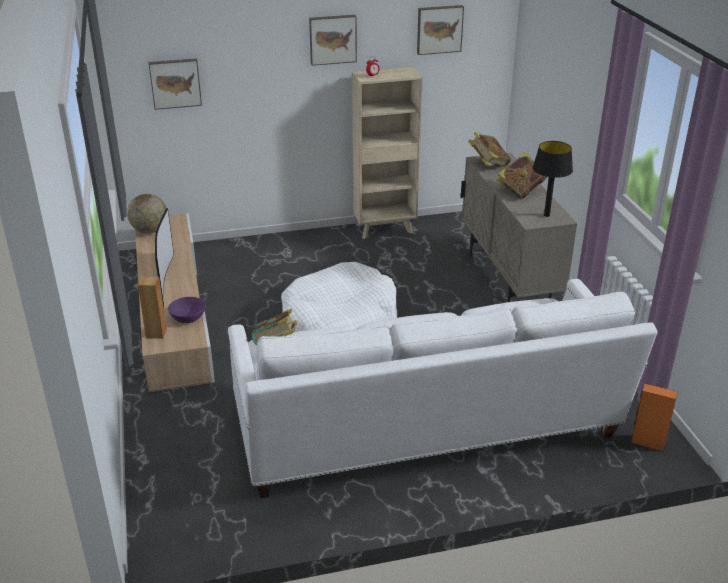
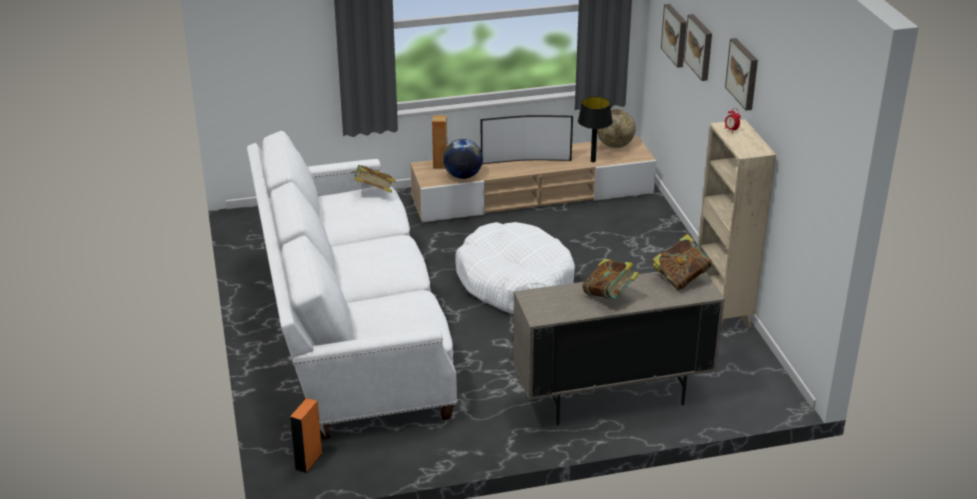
camera: 90 degrees right, 0 degrees up
purple bowl [168,297,206,323] -> globe [443,139,483,179]
picture [417,5,464,55] -> picture moved to [684,14,712,81]
black table lamp [533,141,573,217] -> black table lamp moved to [578,96,612,162]

